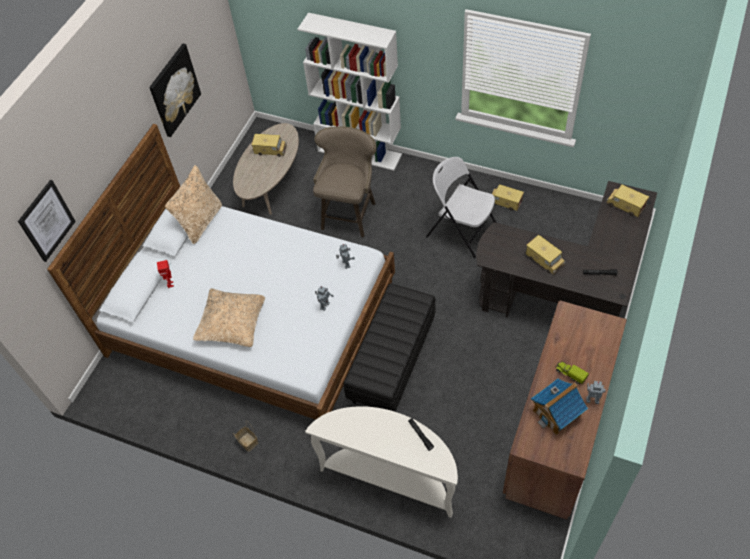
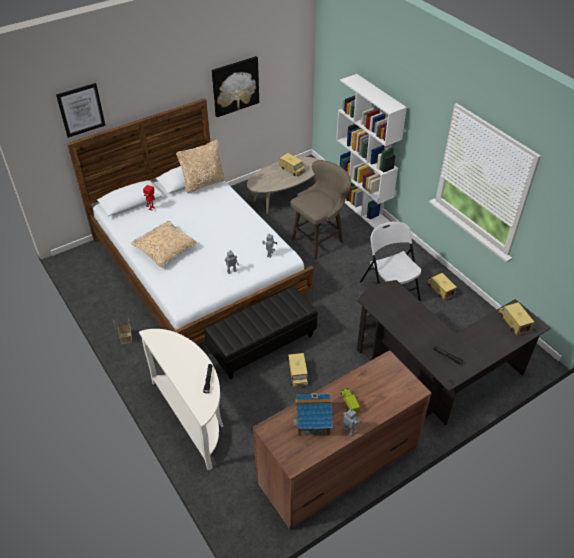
camera: 30 degrees right, 10 degrees down
toy truck [526,235,566,275] -> toy truck moved to [288,353,308,388]

